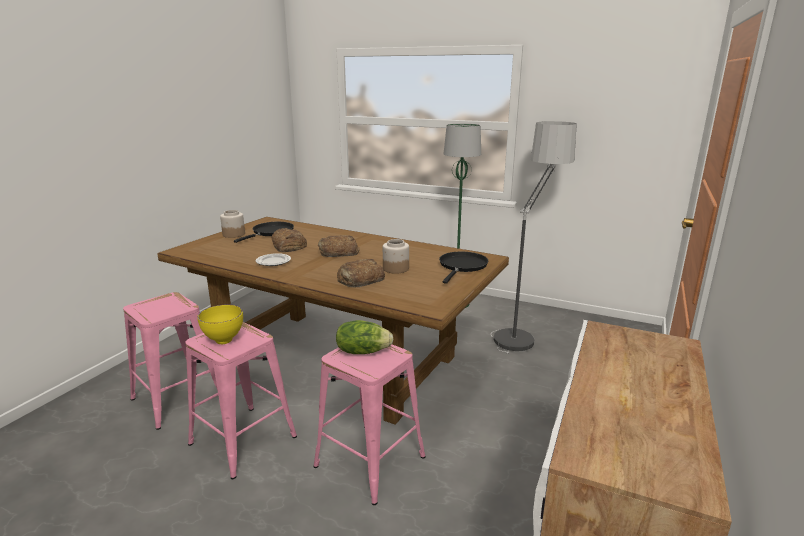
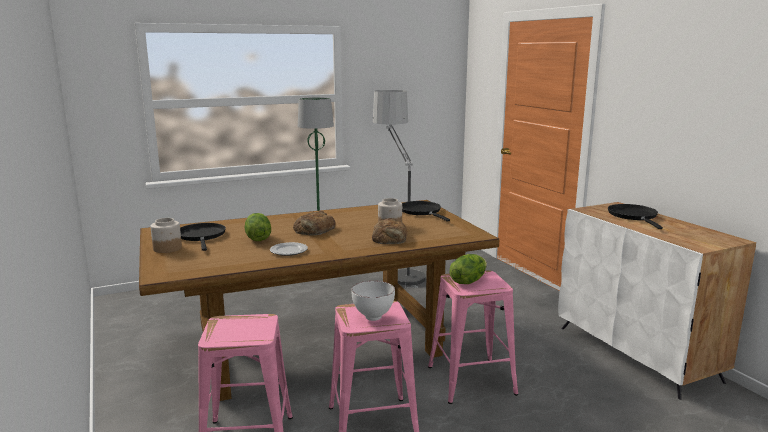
camera: 50 degrees left, 5 degrees down
yellow bowl [197,305,243,344] -> white bowl [351,281,395,321]
bread [272,228,307,252] -> lettuce [245,213,271,241]
none -> black frying pan [608,204,663,229]

